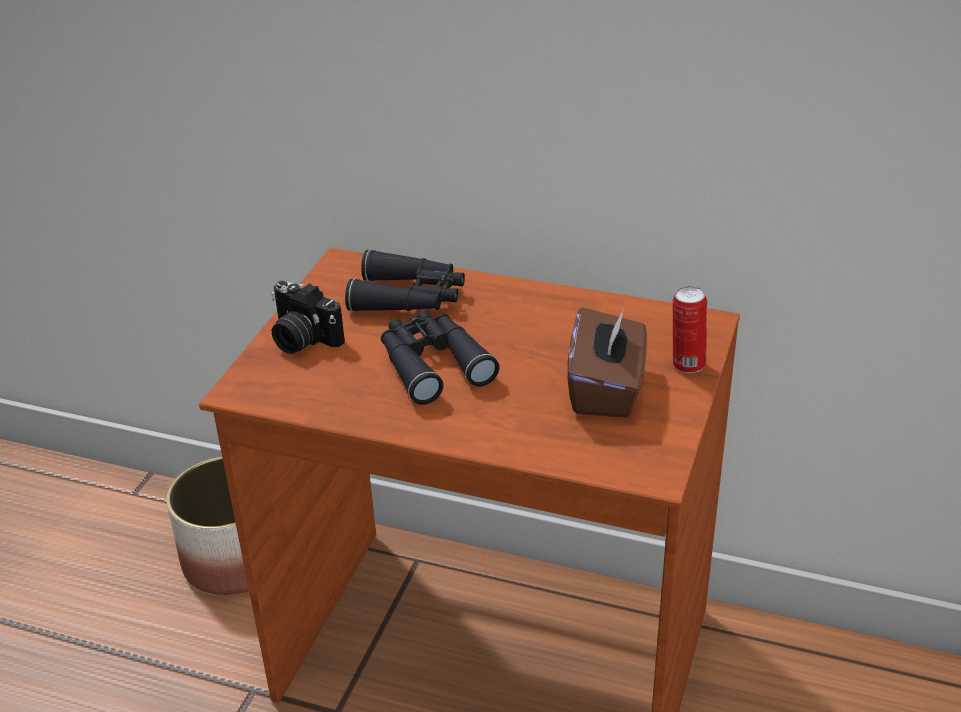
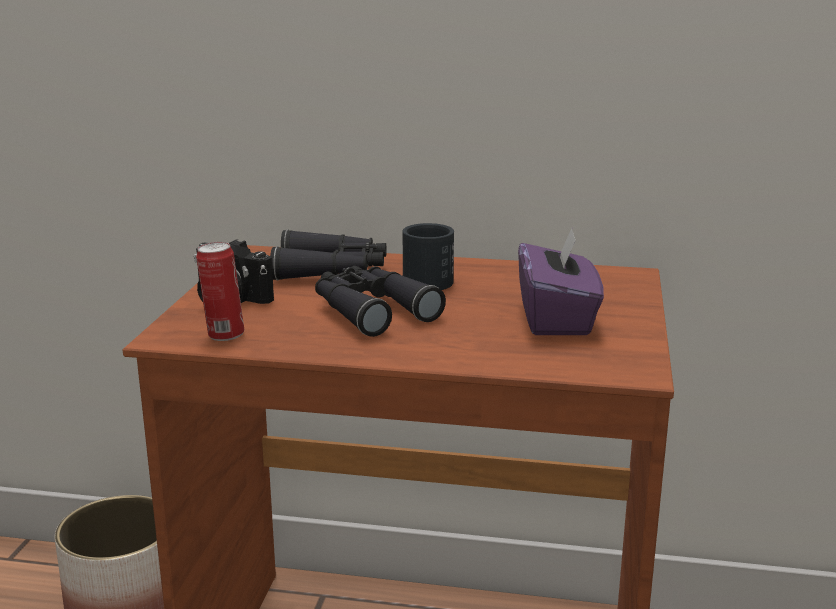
camera: 10 degrees left, 15 degrees down
brown tissue box [567,307,647,418] -> purple tissue box [518,226,604,335]
can [673,286,707,373] -> can moved to [196,242,244,341]
none -> black mug [402,223,454,290]

